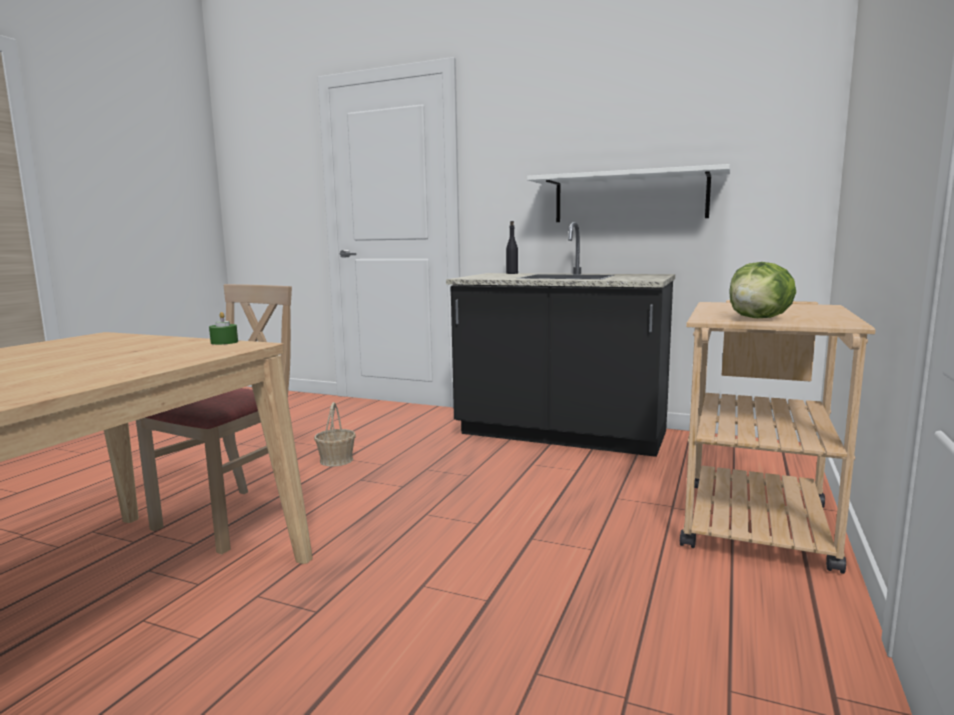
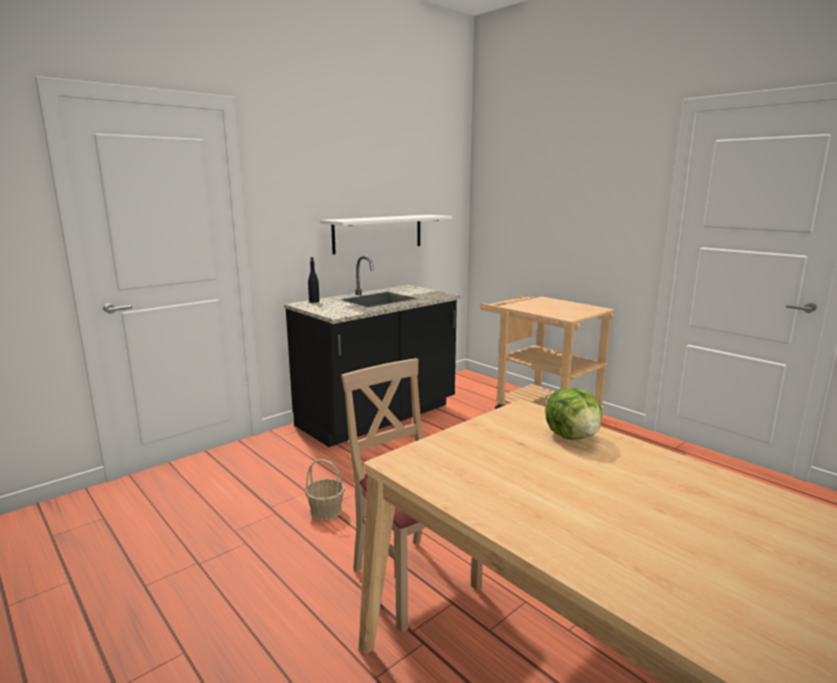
camera: 65 degrees left, 5 degrees up
green candle [209,312,238,345] -> none
lettuce [729,262,796,318] -> lettuce moved to [545,388,602,439]

